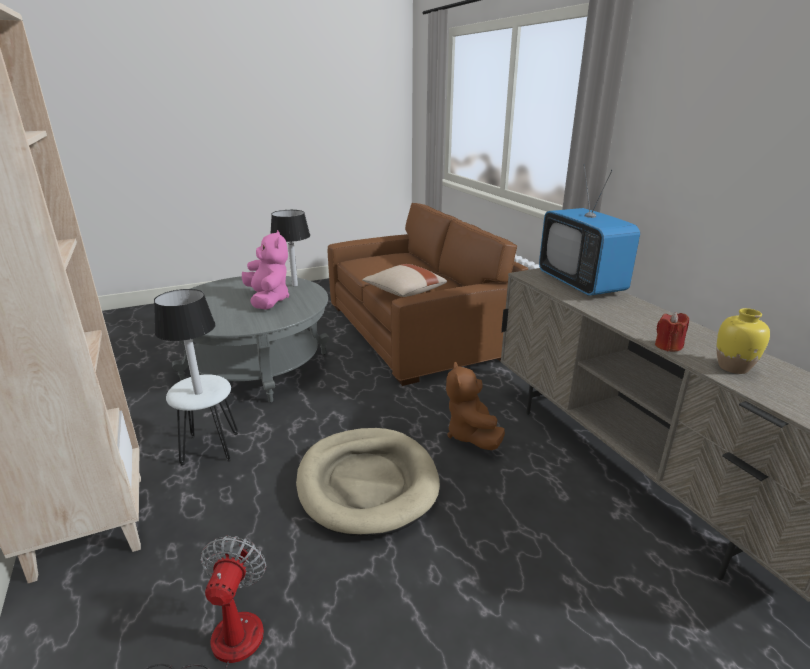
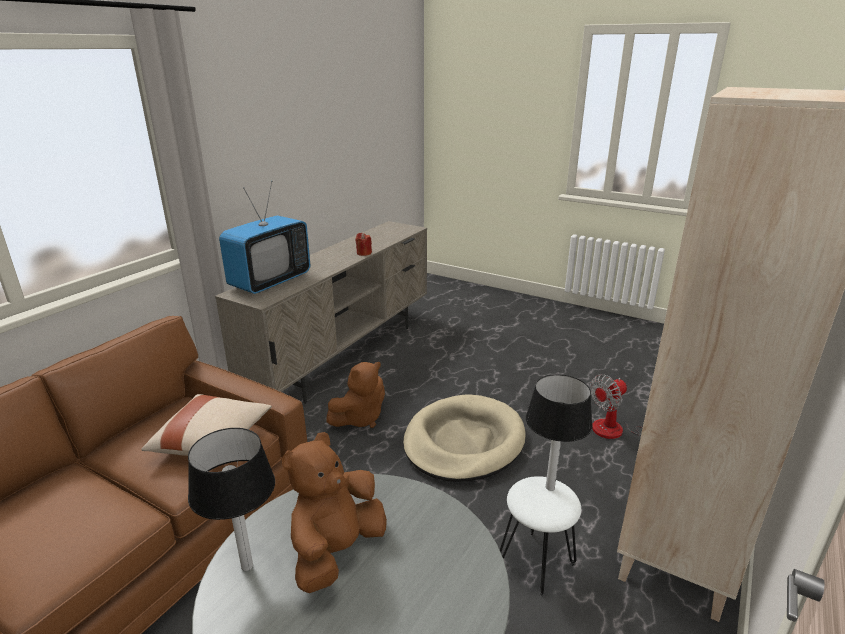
camera: 125 degrees left, 0 degrees up
pink plush toy [242,230,289,310] -> brown plush toy [282,432,387,593]
yellow vase [717,308,770,374] -> none

